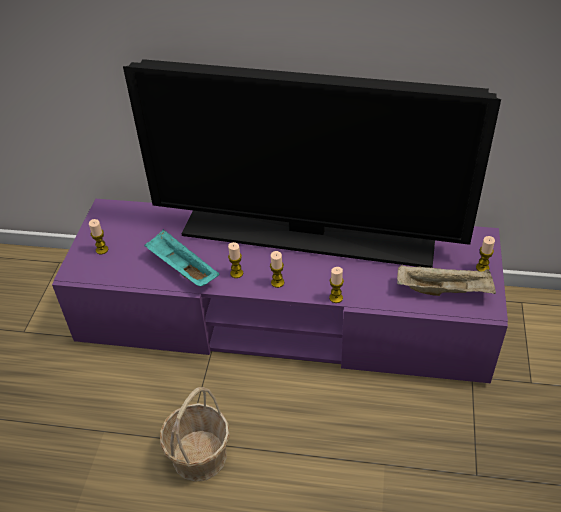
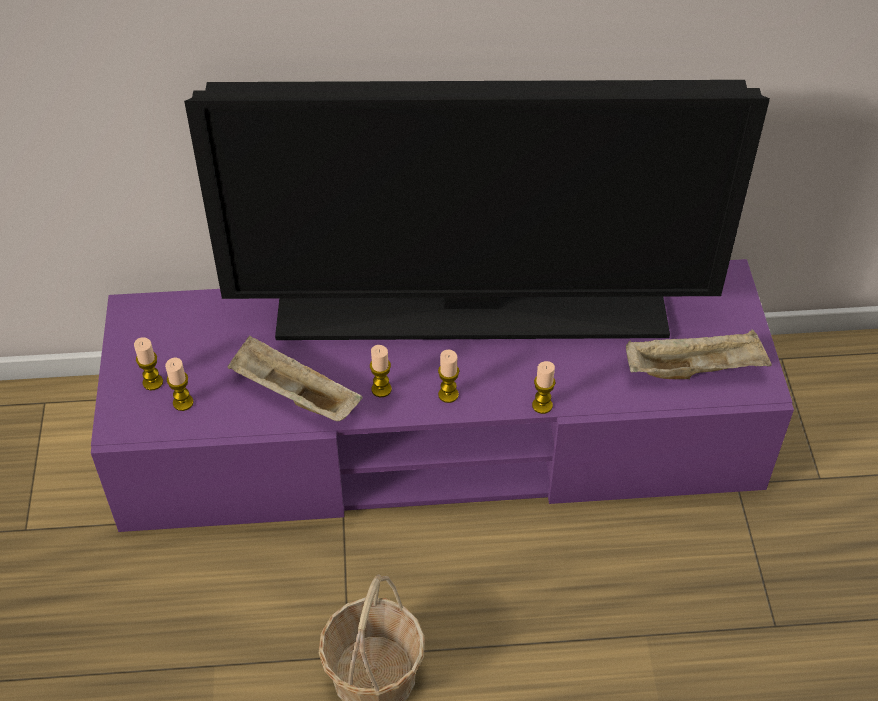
camera: 15 degrees left, 5 degrees up
turquoise tray [144,229,220,287] -> beige tray [227,335,363,422]
candle [476,236,495,272] -> candle moved to [165,358,194,411]

